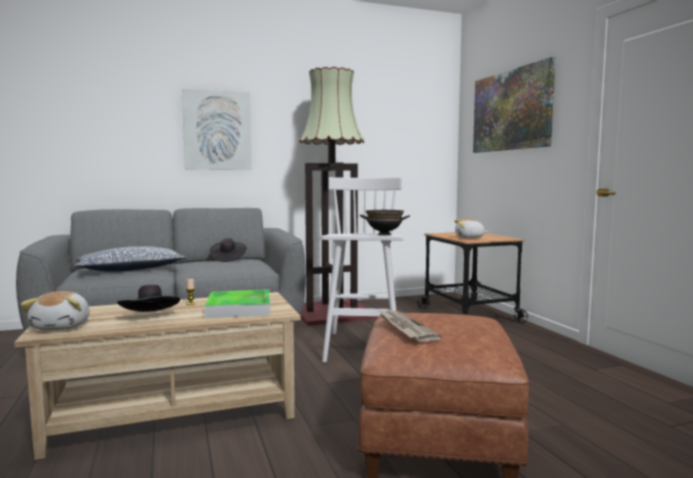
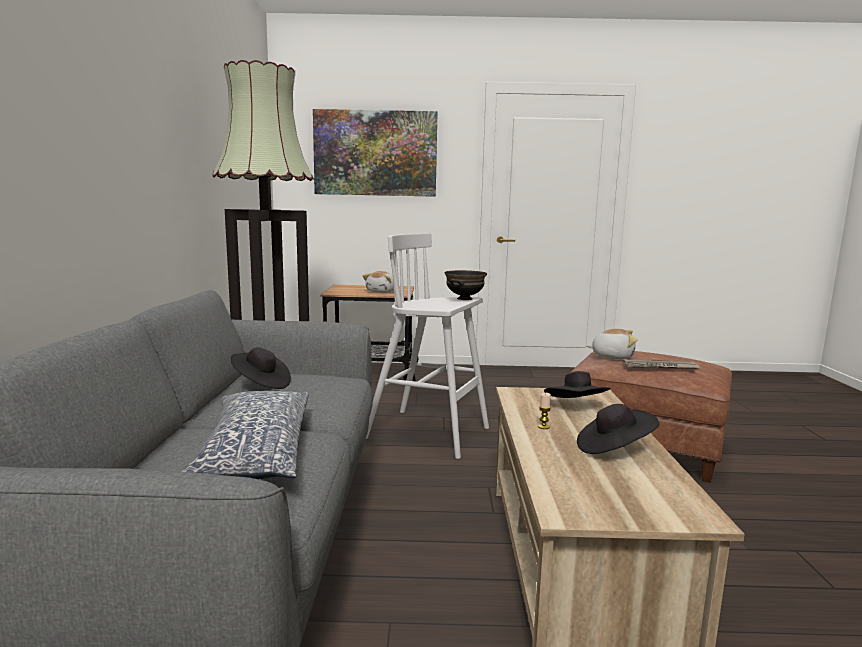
camera: 70 degrees left, 5 degrees up
plush toy [20,291,90,330] -> plush toy moved to [586,329,637,359]
picture [182,89,252,170] -> none
tray [205,289,270,318] -> black hat [544,371,611,398]

